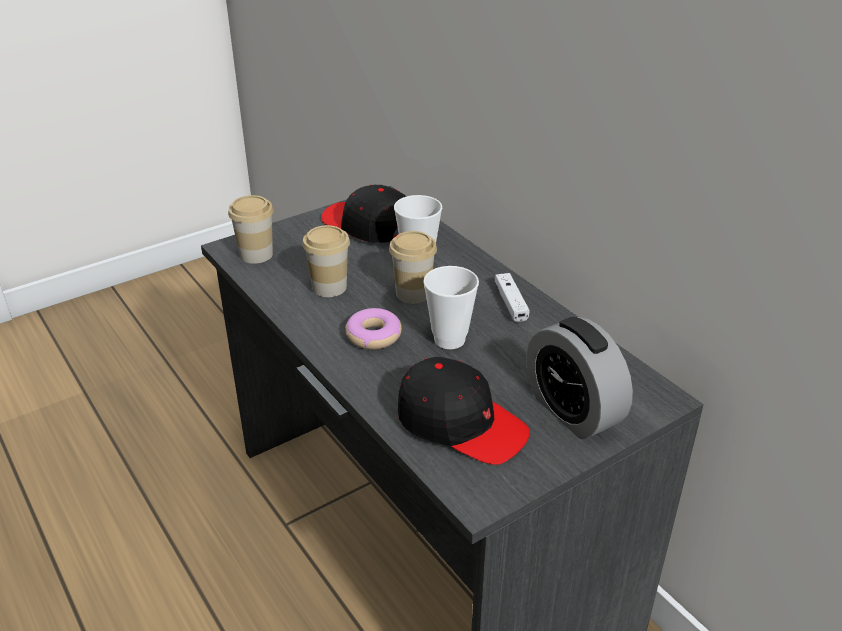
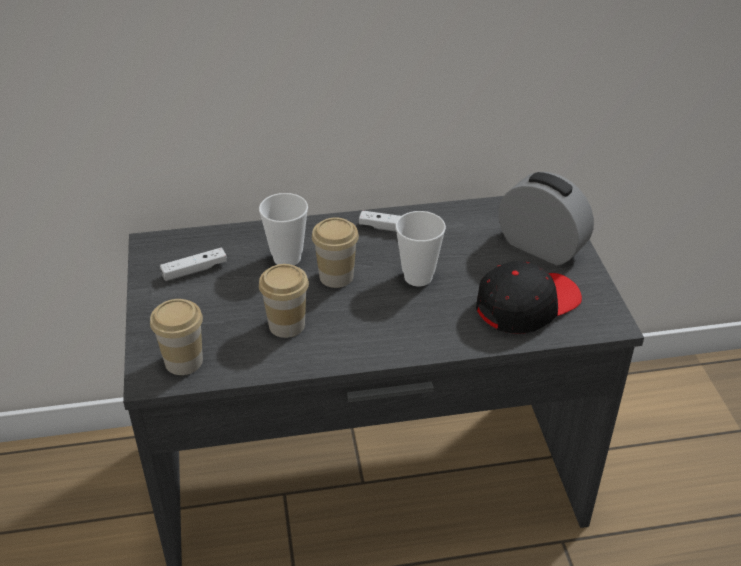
camera: 65 degrees left, 5 degrees up
black cap [321,185,406,243] -> white game controller [160,248,227,281]
donut [345,308,402,349] -> none
alarm clock [526,317,633,439] -> alarm clock turned 135 degrees counterclockwise [499,172,594,265]

